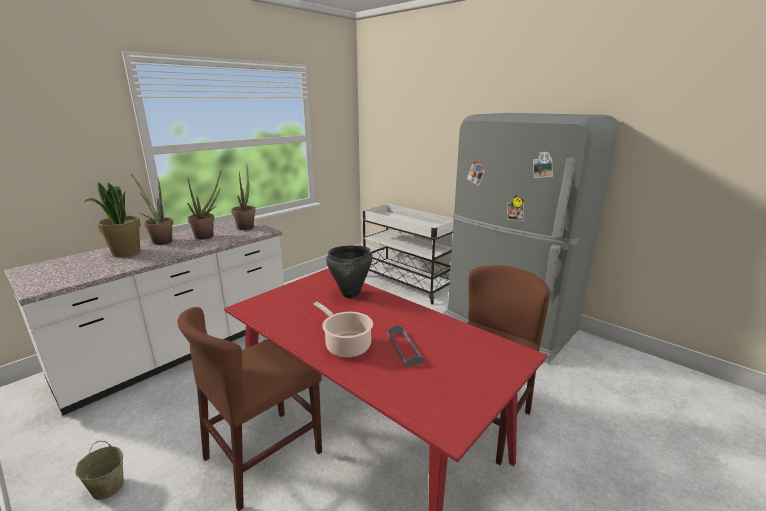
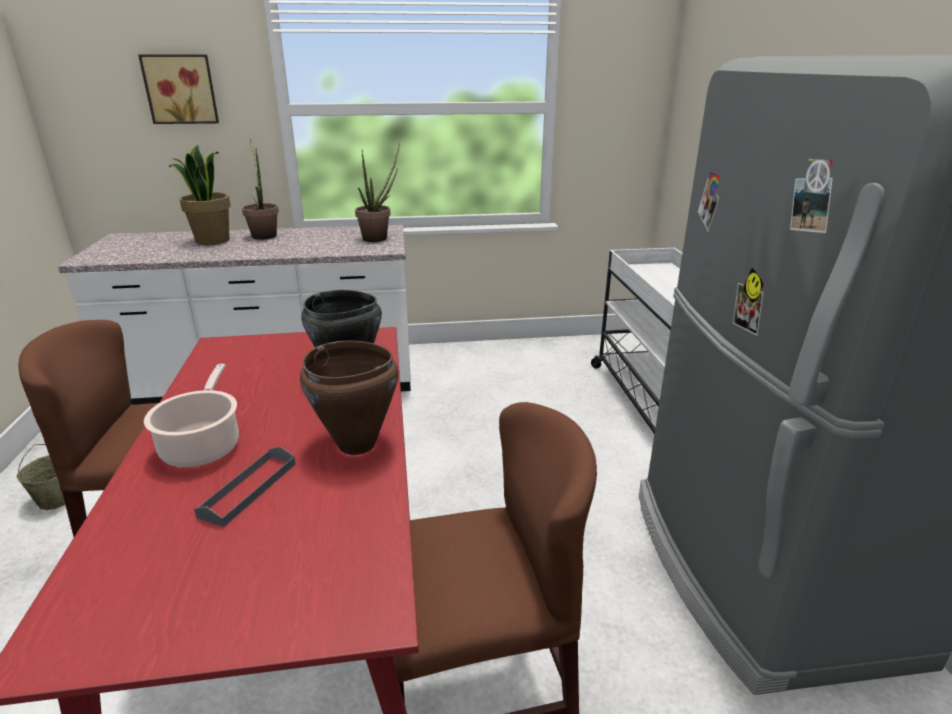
camera: 40 degrees right, 5 degrees up
potted plant [187,170,221,240] -> none
none -> picture [138,55,219,124]
none -> brown cooking pot [300,341,399,455]

